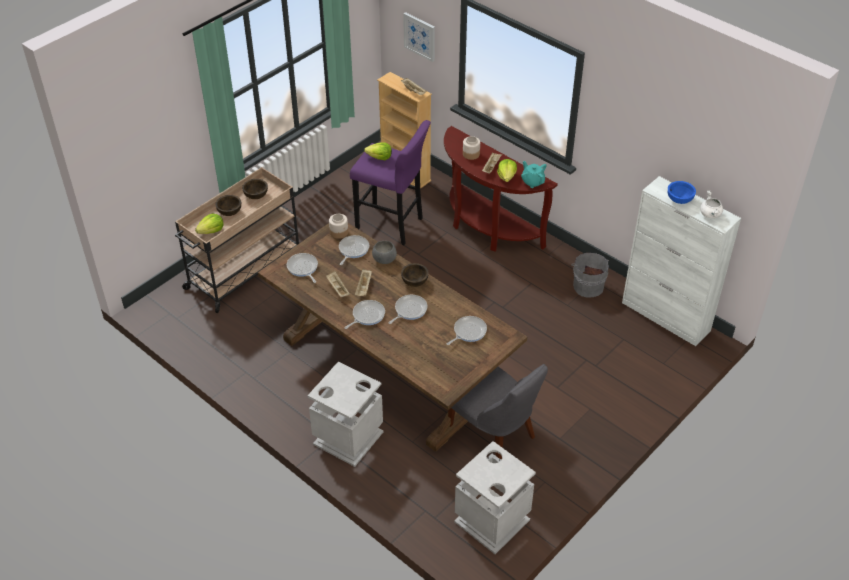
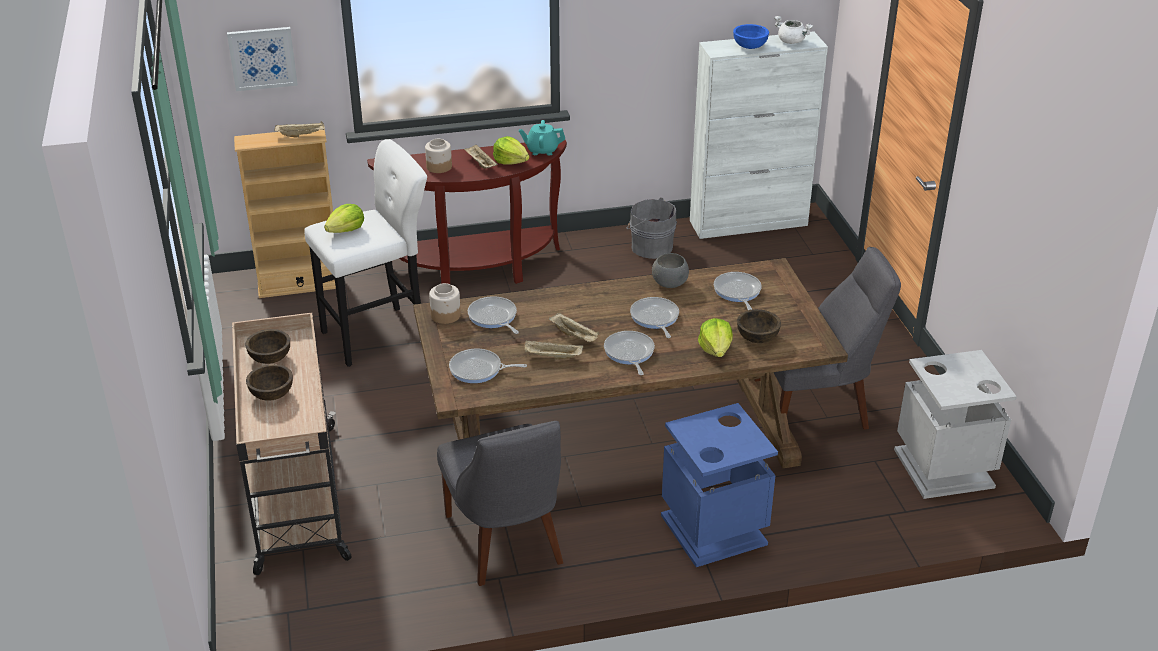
camera: 55 degrees left, 10 degrees down
lettuce [195,214,223,234] -> lettuce moved to [698,318,733,357]
grey trash can [307,361,384,467] -> blue trash can [661,403,778,567]
purple stool [350,120,431,245] -> white stool [304,139,427,367]
grey bowl [372,241,397,264] -> grey bowl moved to [652,253,689,288]
brown bowl [401,263,429,287] -> brown bowl moved to [737,309,781,343]
none -> grey chair [437,421,563,586]

